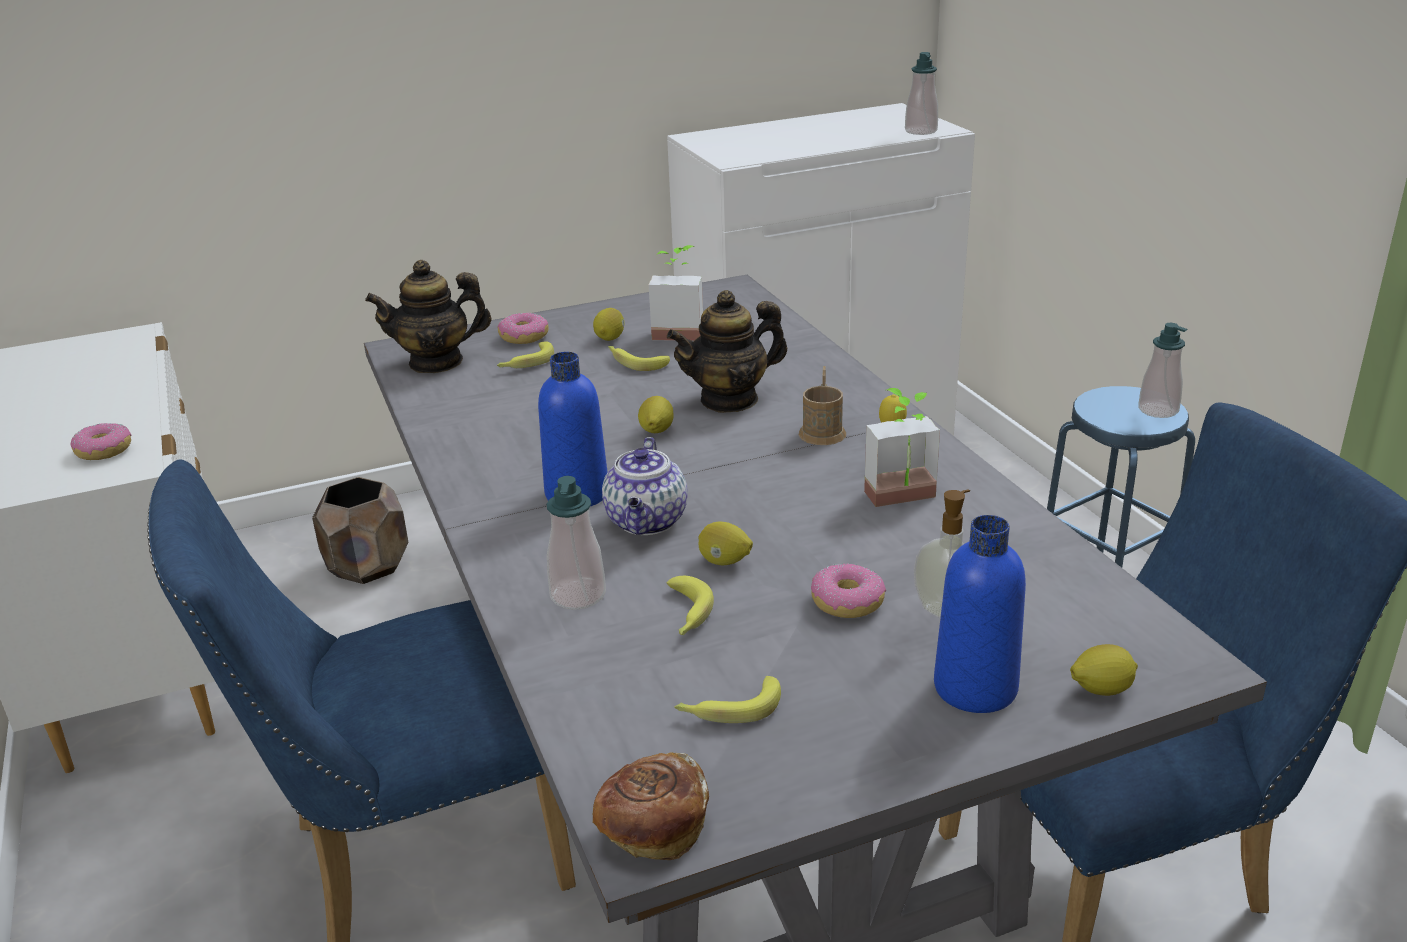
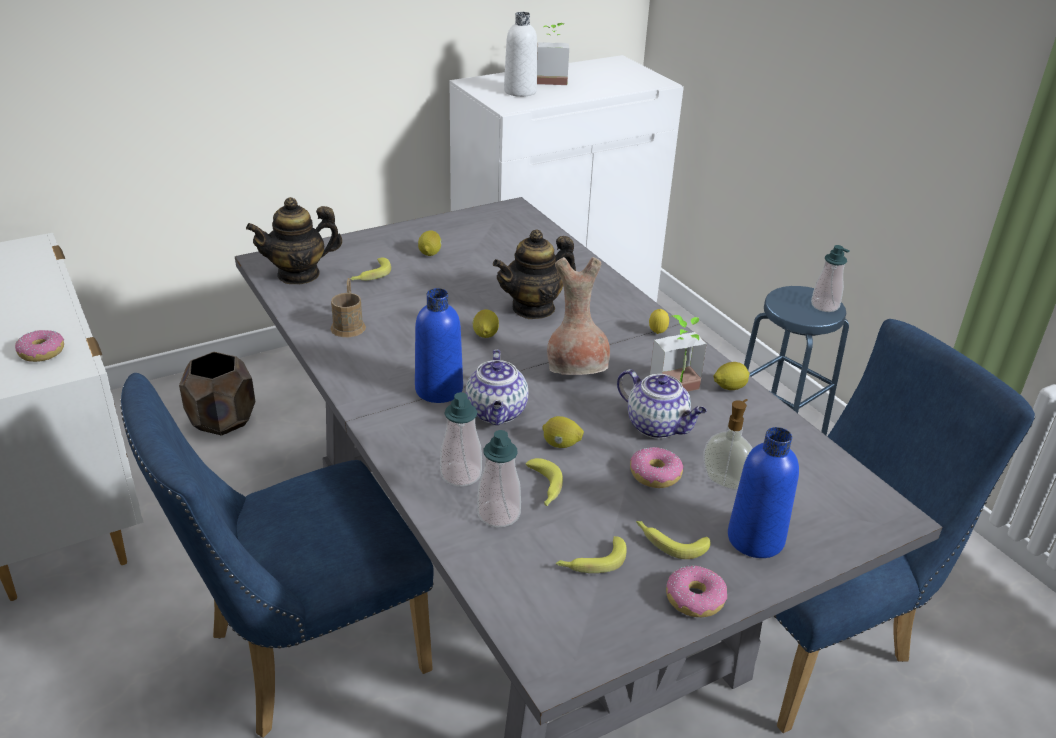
camera: 10 degrees left, 5 degrees up
donut [497,312,549,344] -> donut moved to [666,566,727,617]
bread [593,752,709,860] -> none
banana [608,346,670,371] -> banana moved to [636,521,711,559]
potted plant [649,245,703,341] -> potted plant moved to [537,23,569,85]
brown mug [798,366,846,445] -> brown mug moved to [330,278,366,337]
soap dispenser [905,52,938,135] -> soap dispenser moved to [477,430,521,527]
lemon [1070,644,1138,696] -> lemon moved to [713,362,750,390]
none -> white bottle [504,12,537,97]
none -> brown vase [547,257,610,375]
none -> teapot [617,369,707,438]

